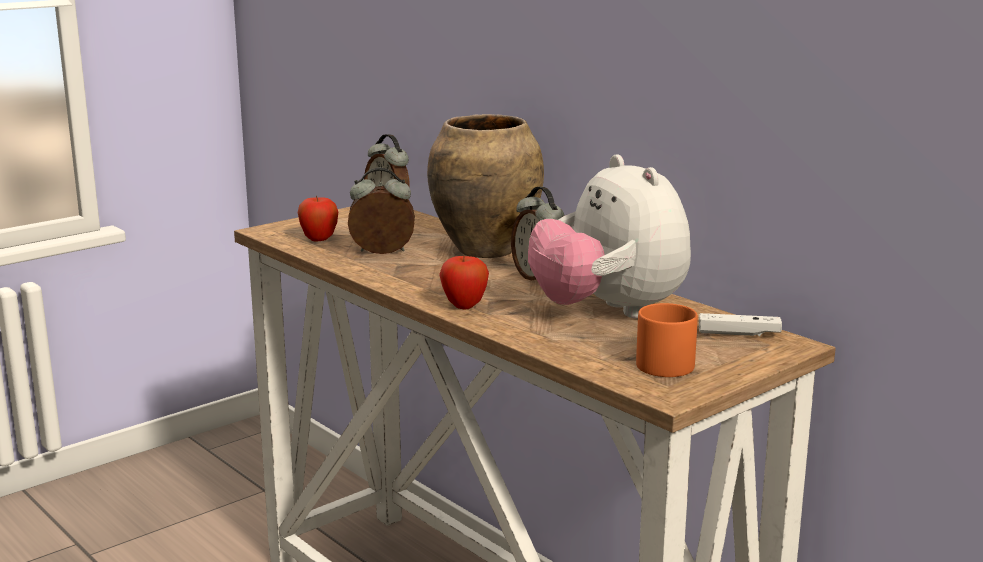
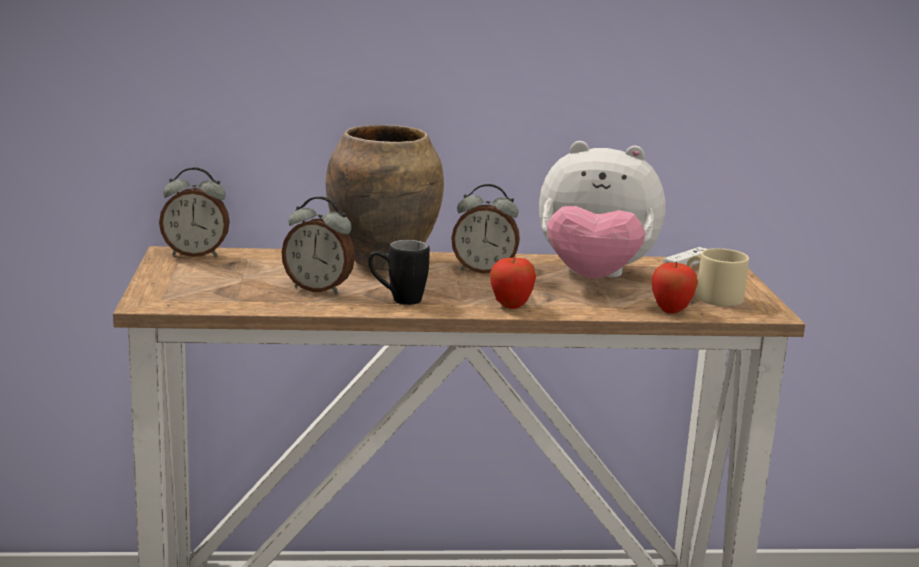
camera: 55 degrees left, 0 degrees up
apple [298,195,338,241] -> apple moved to [652,261,698,314]
alarm clock [348,168,415,254] -> alarm clock turned 105 degrees counterclockwise [282,196,355,294]
orange mug [636,303,698,377] -> beige mug [687,248,749,306]
none -> black mug [368,240,430,305]

